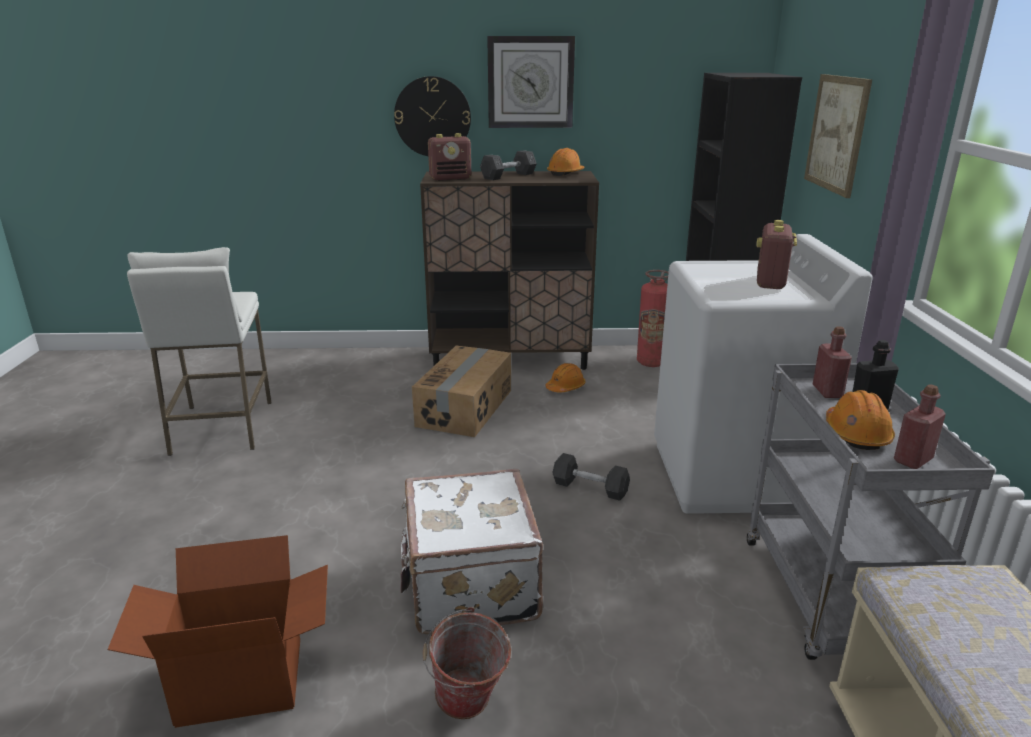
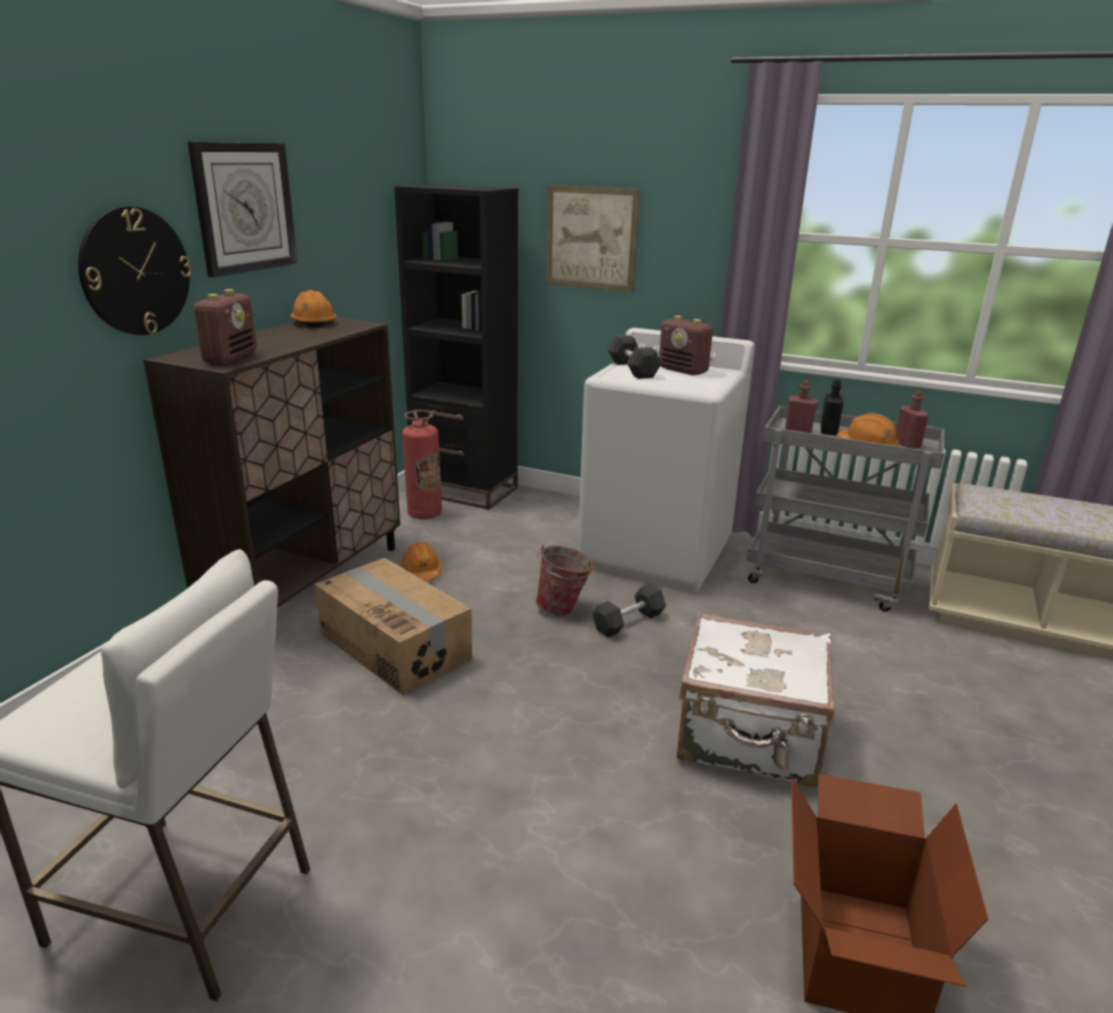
camera: 65 degrees left, 0 degrees up
bucket [423,607,511,719] -> bucket moved to [536,545,596,616]
grey dumbbell [480,150,537,180] -> grey dumbbell moved to [607,335,662,379]

